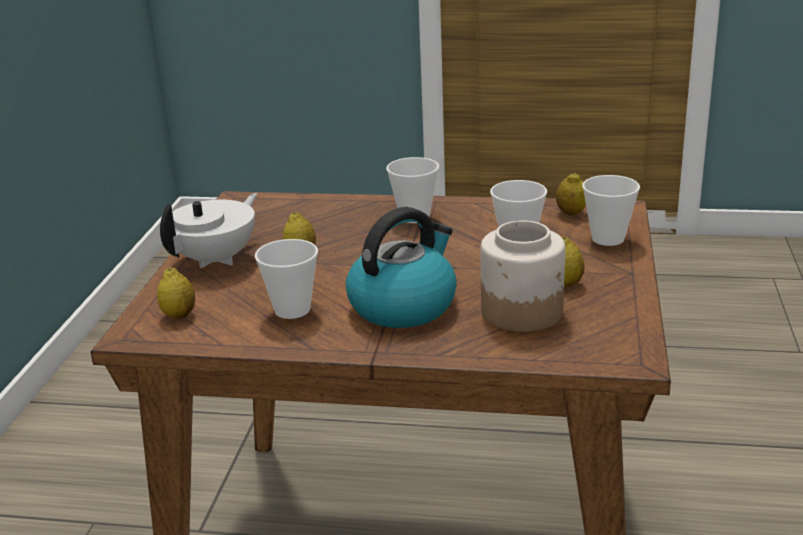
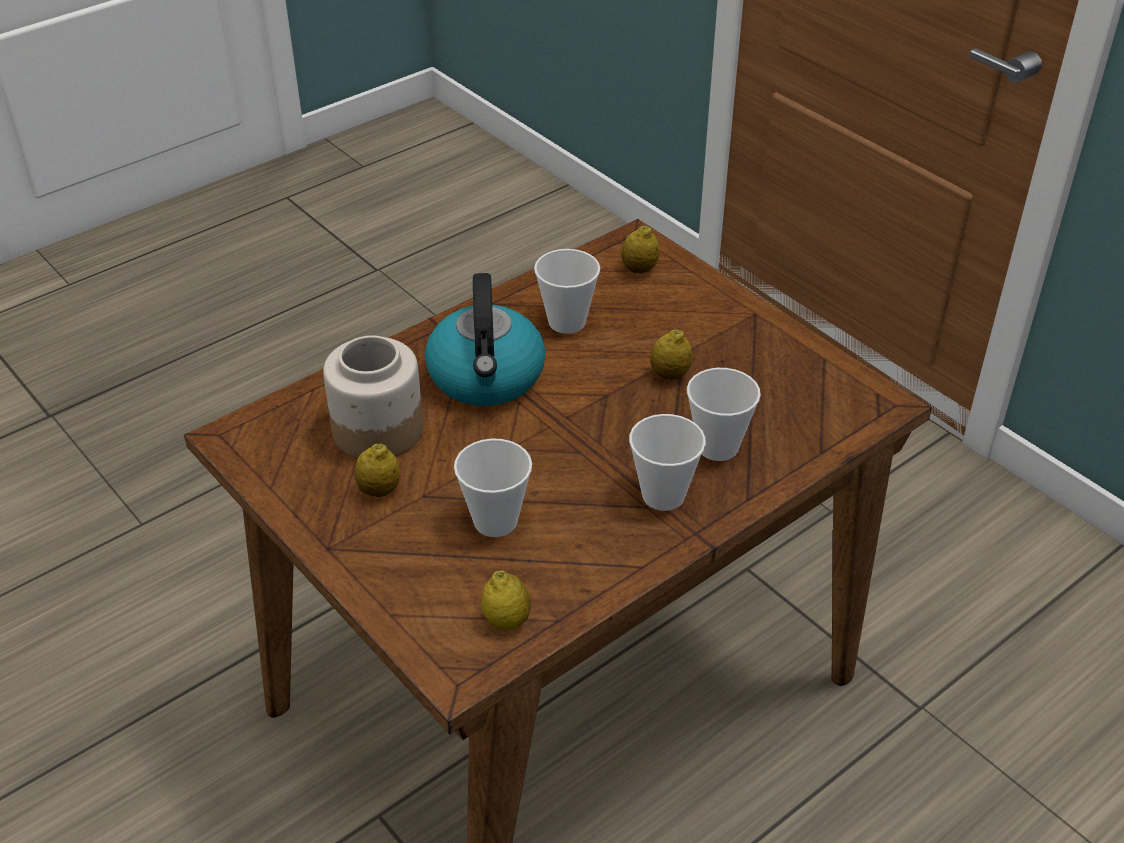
camera: 130 degrees right, 15 degrees up
white teapot [160,193,257,268] -> none
cup [582,175,640,246] -> cup moved to [687,368,761,461]

